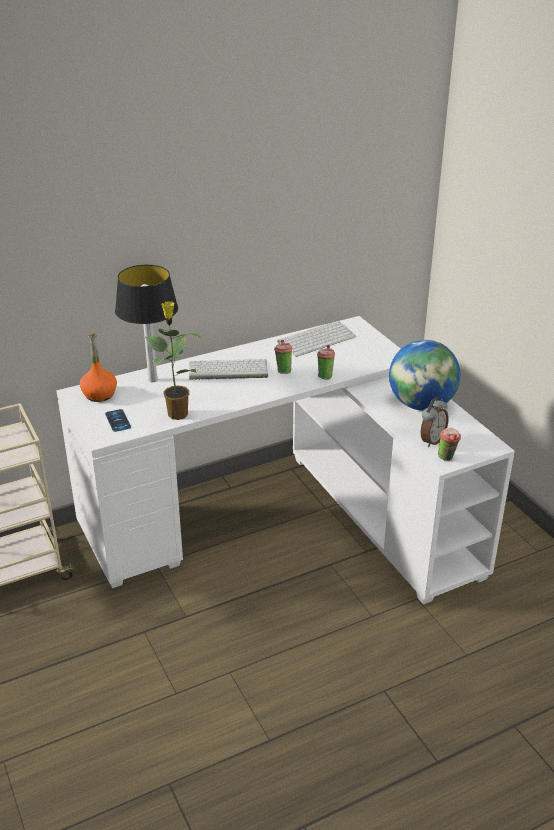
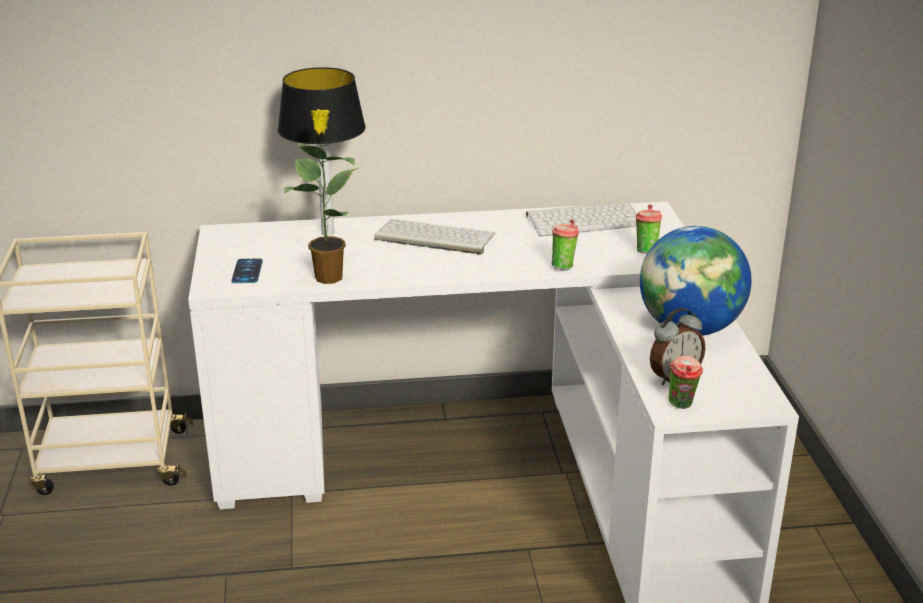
camera: 20 degrees right, 5 degrees down
orange bottle [80,332,117,402] -> none
cup [274,340,292,374] -> cup moved to [636,204,662,254]

